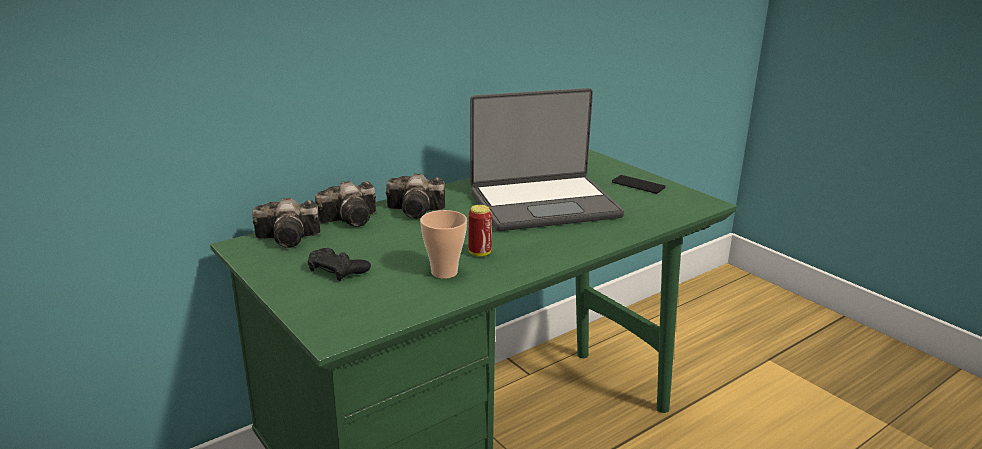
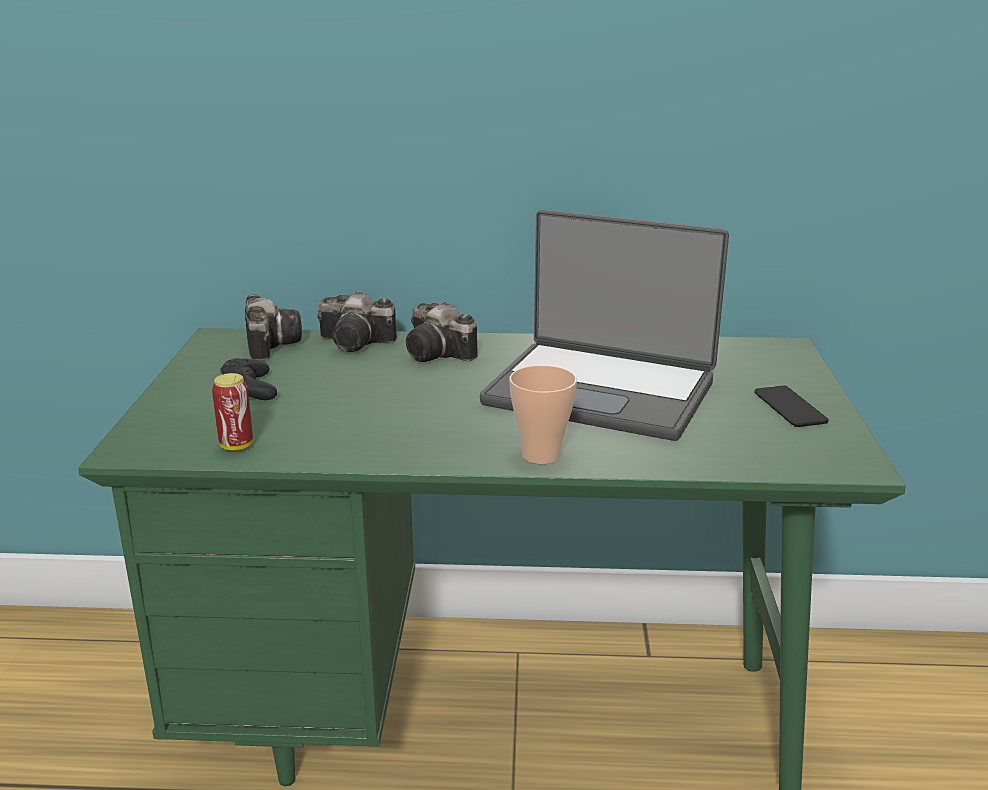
camera: 40 degrees right, 0 degrees up
camera [252,198,320,248] -> camera turned 135 degrees counterclockwise [245,294,302,361]
cup [420,210,467,279] -> cup moved to [509,365,577,464]
can [468,205,492,257] -> can moved to [212,373,253,451]

